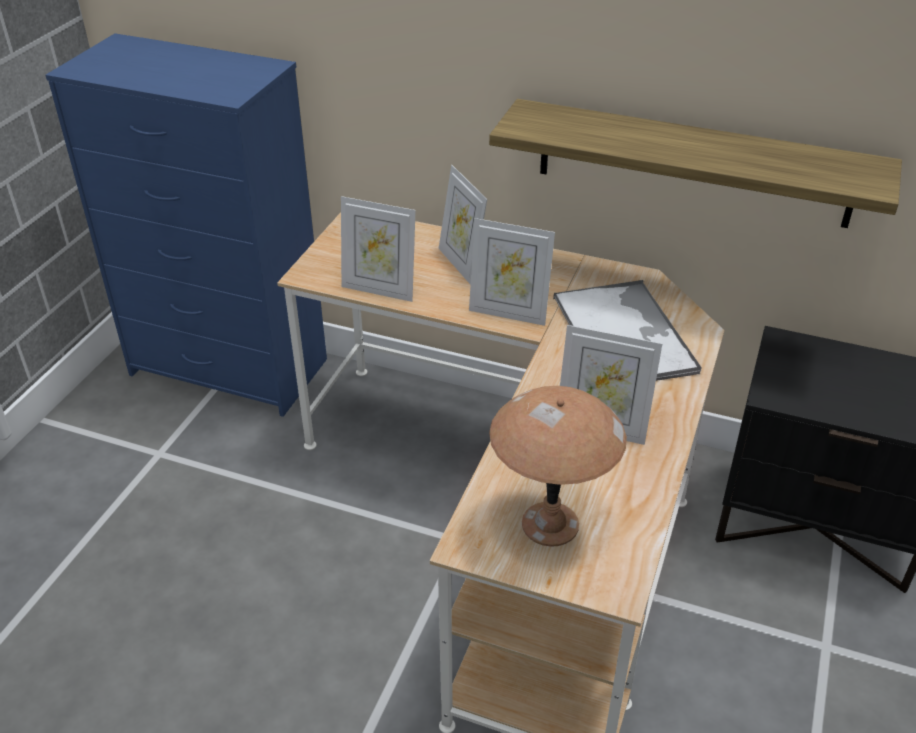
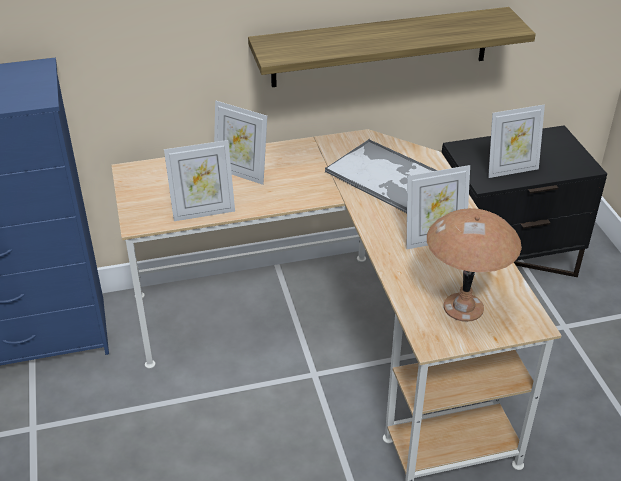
camera: 35 degrees left, 0 degrees up
picture frame [469,218,555,326] -> picture frame moved to [488,104,545,178]

